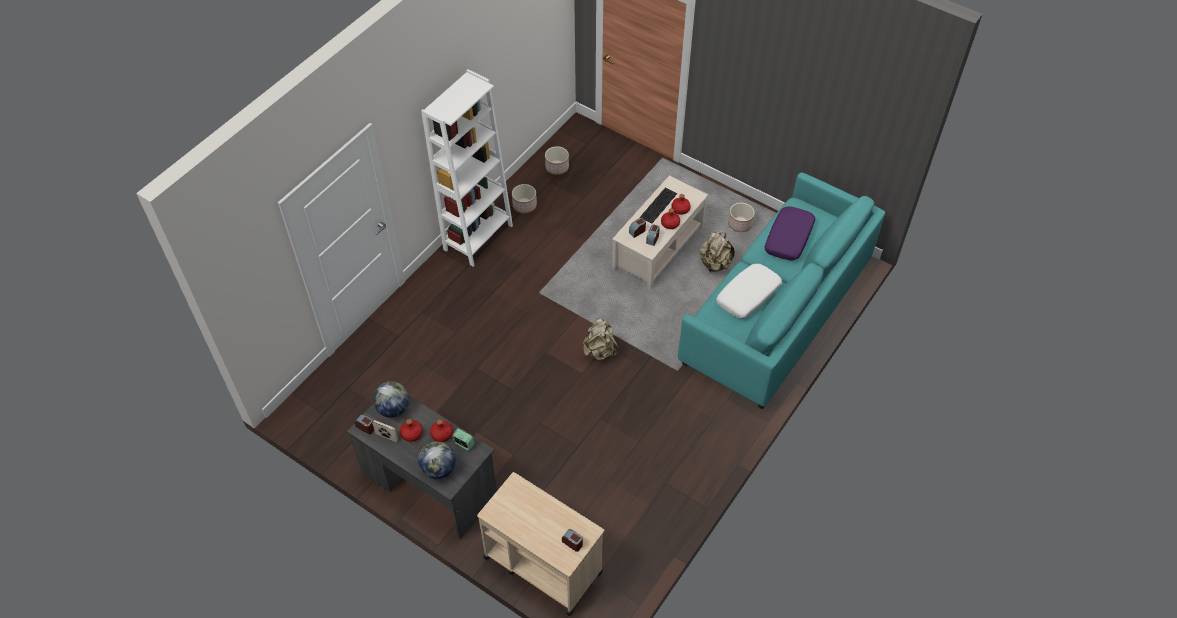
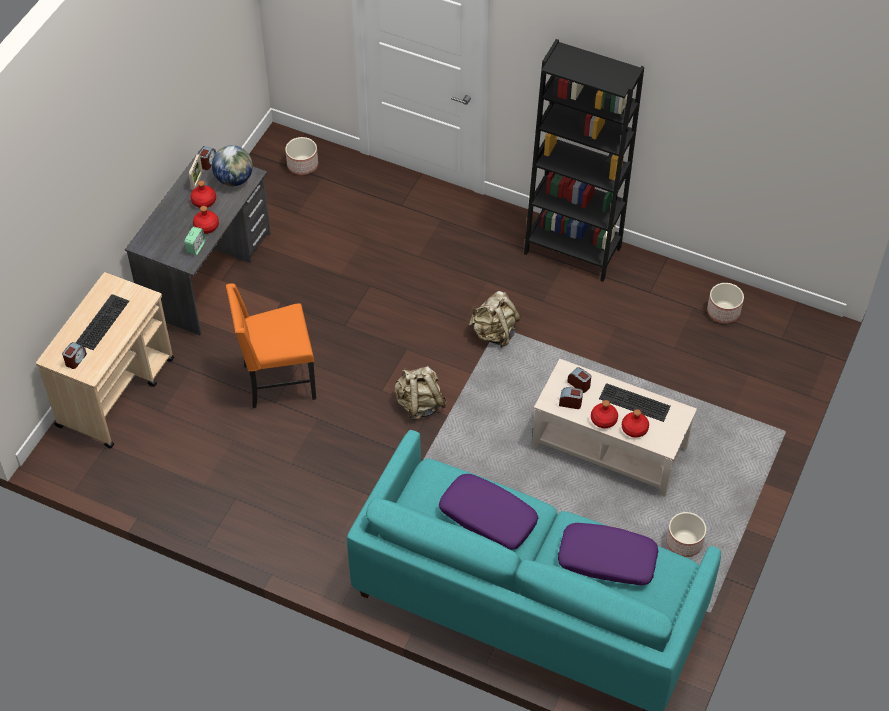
camera: 80 degrees right, 0 degrees up
globe [418,442,456,480] -> none
white bookcase [421,69,513,266] -> black bookcase [524,39,644,282]
planter [512,184,537,213] -> planter moved to [285,137,318,175]
beige backpack [699,232,735,272] -> beige backpack moved to [469,291,521,348]
white pillow [717,264,782,318] -> purple pillow [439,474,538,550]
none -> keyboard [76,294,129,350]
none -> orange chair [226,283,316,408]

